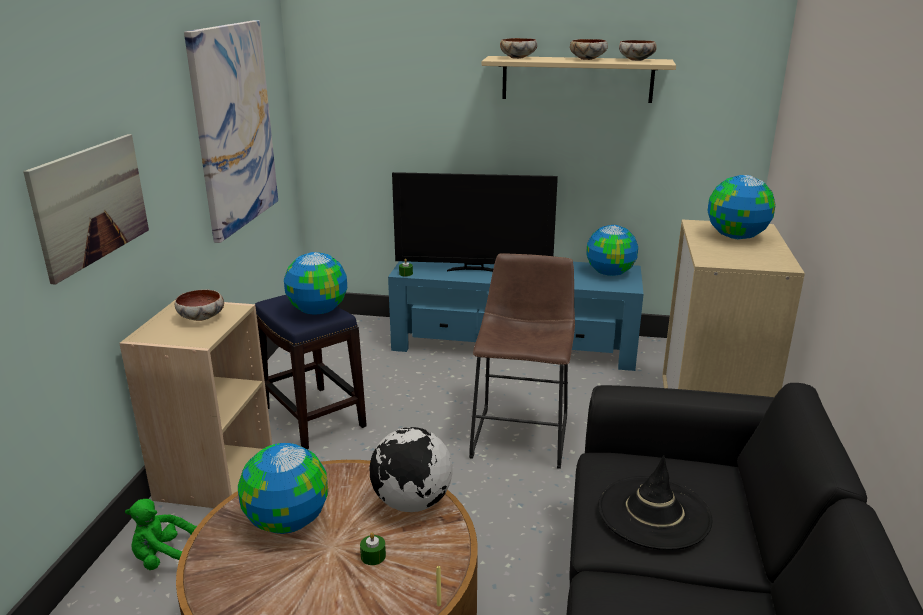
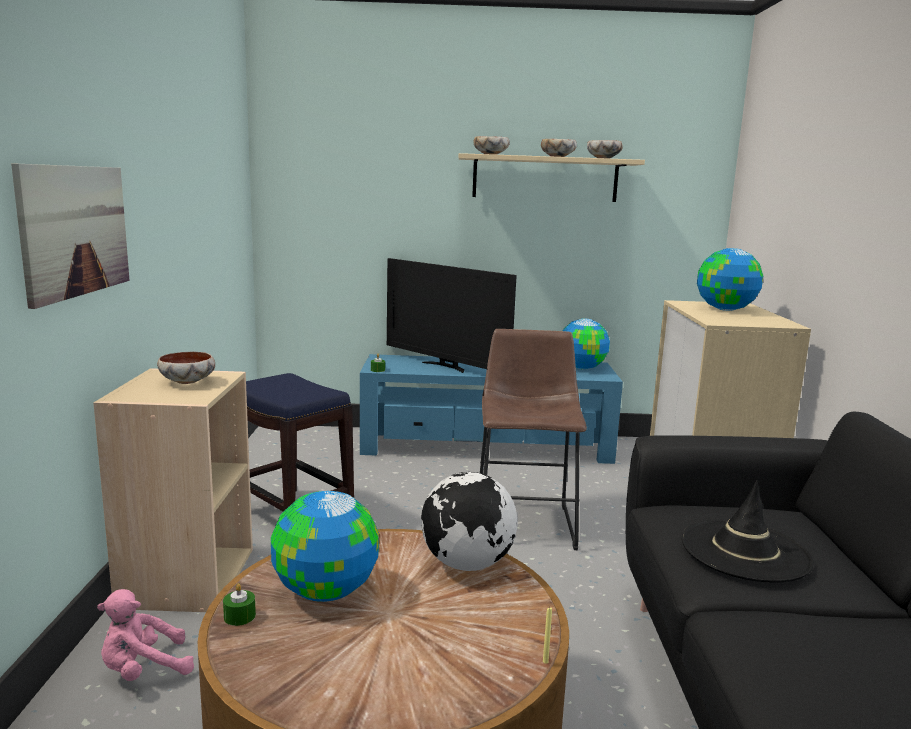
camera: 10 degrees left, 10 degrees down
green plush toy [125,499,197,570] -> pink plush toy [97,589,194,681]
picture [184,20,278,243] -> none
globe [284,252,347,314] -> none
green candle [360,533,386,565] -> green candle moved to [223,583,256,626]
television [392,172,558,272] -> television turned 45 degrees clockwise [387,258,517,373]

